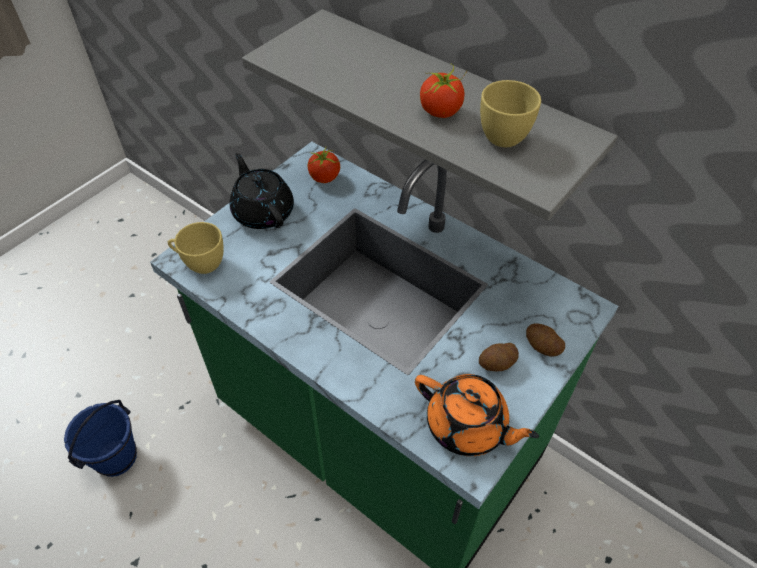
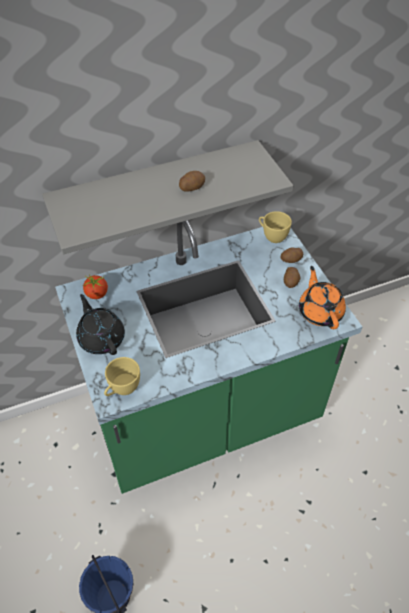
camera: 60 degrees left, 0 degrees up
black teapot [230,153,294,229] -> black teapot turned 60 degrees clockwise [76,294,125,355]
orange teapot [415,374,539,456] -> orange teapot turned 75 degrees counterclockwise [299,266,346,329]
tomato [420,64,467,118] -> potato [179,171,205,192]
yellow cup [480,80,541,147] -> yellow cup moved to [259,211,292,243]

